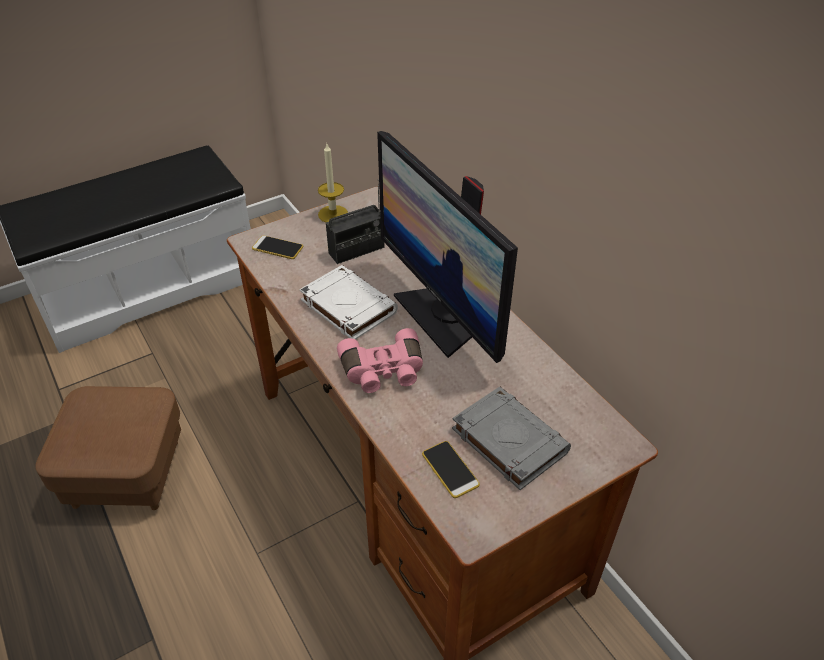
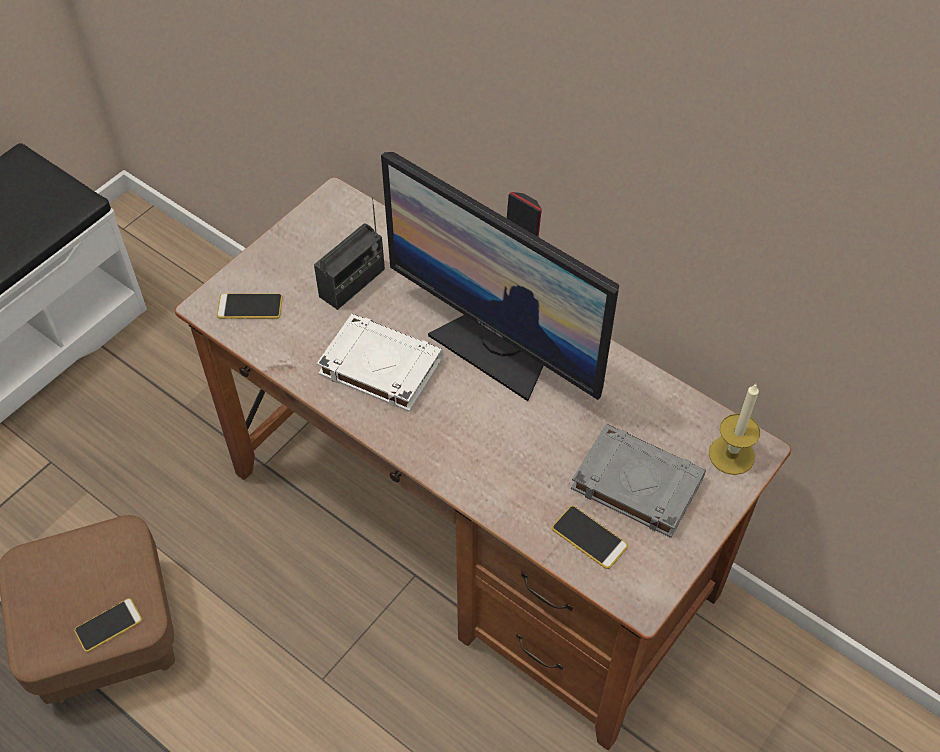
camera: 20 degrees left, 10 degrees up
candle [318,144,348,222] -> candle moved to [709,384,760,475]
pink binoculars [337,328,423,393] -> none
none -> phone [74,598,142,652]

